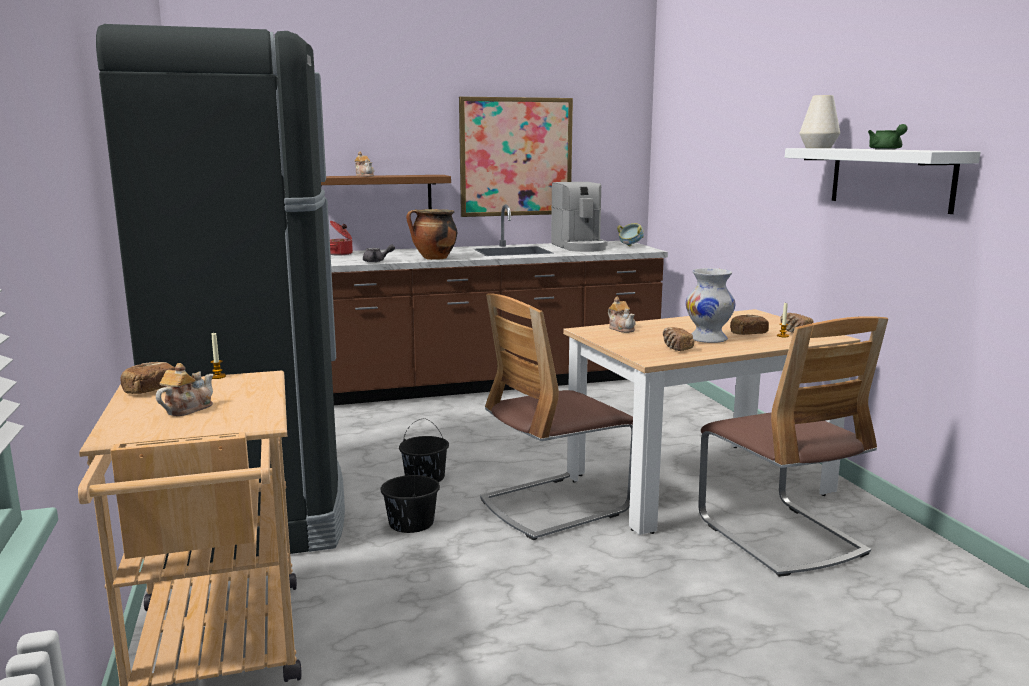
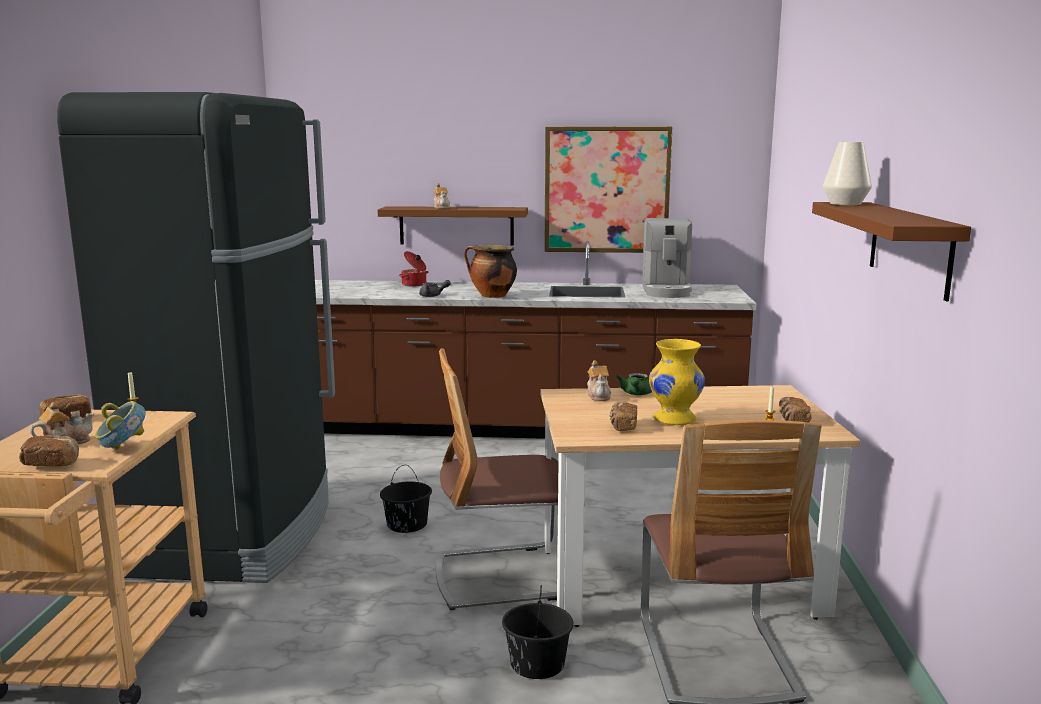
camera: 20 degrees right, 0 degrees up
black bucket [381,457,440,533] -> black bucket moved to [502,585,573,679]
bowl [617,223,644,246] -> bowl moved to [95,401,145,450]
white vase [686,268,735,343] -> yellow vase [649,339,705,425]
bread [730,315,769,335] -> bread moved to [19,435,79,467]
white shelf [785,148,980,214] -> brown shelf [812,202,971,301]
green teapot [868,124,908,150] -> green teapot moved to [616,373,652,395]

